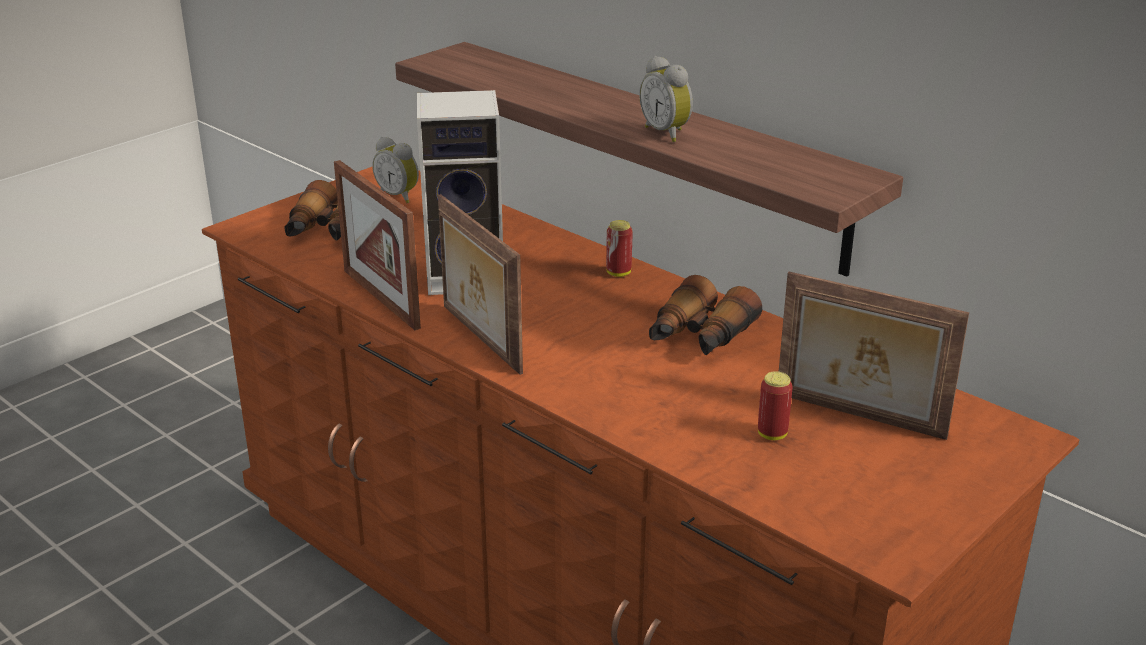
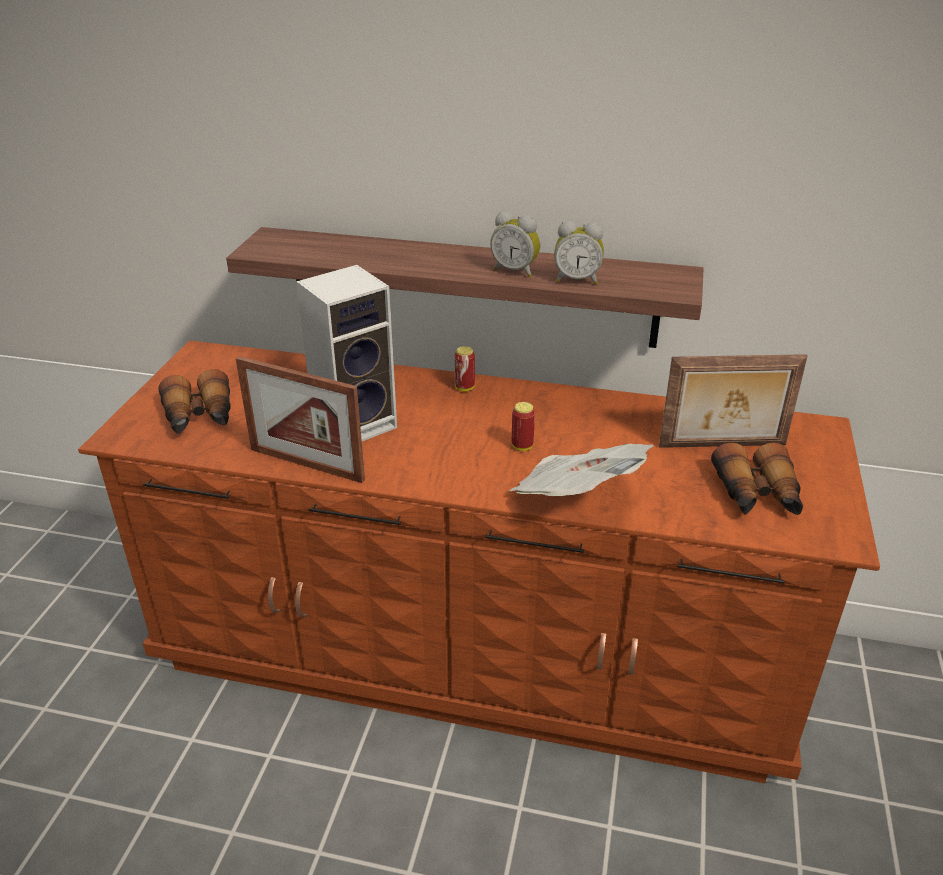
camera: 30 degrees left, 5 degrees up
alarm clock [372,137,419,203] -> alarm clock moved to [554,221,604,285]
picture frame [438,194,523,375] -> none
binoculars [649,275,762,355] -> binoculars moved to [711,443,803,515]
can [758,371,793,440] -> can moved to [512,402,535,451]
none -> newspaper [509,444,653,496]

